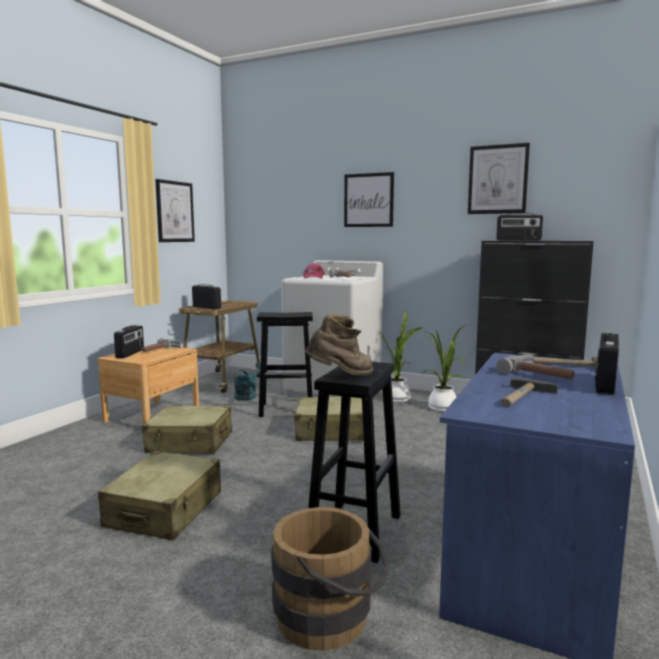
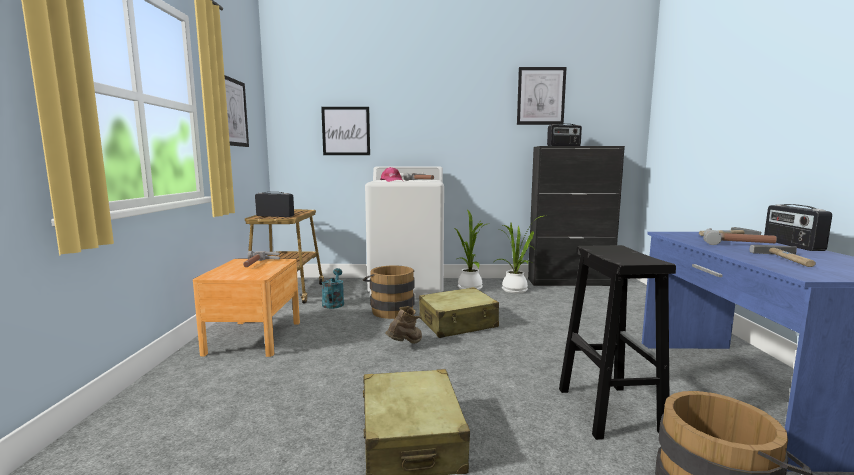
camera: 25 degrees left, 0 degrees up
radio [114,325,144,358] -> none
beige suitcase [142,406,232,454] -> none
black stool [257,312,313,417] -> brown bucket [363,265,415,319]
brown boot [305,314,373,376] -> brown boot moved to [385,306,422,344]
picture [344,172,394,227] -> picture moved to [321,107,370,155]

